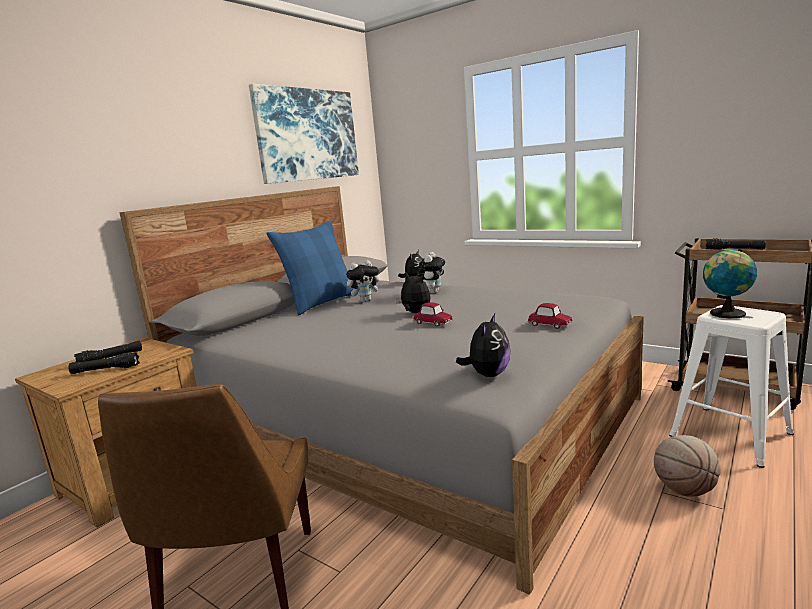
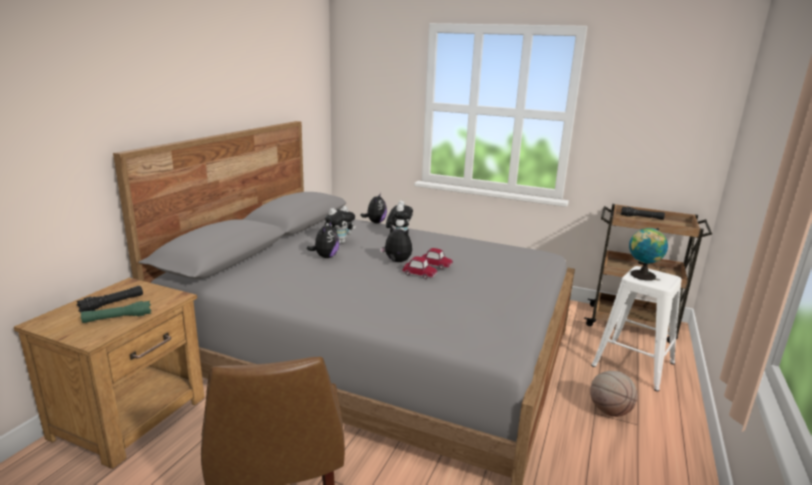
camera: 15 degrees left, 5 degrees up
black flashlight [68,352,140,374] -> green flashlight [81,301,151,323]
picture [249,84,359,184] -> none
blue pillow [266,221,358,315] -> none
plush toy [456,314,511,377] -> plush toy moved to [307,221,339,258]
toy car [528,303,573,329] -> toy car moved to [422,248,453,269]

